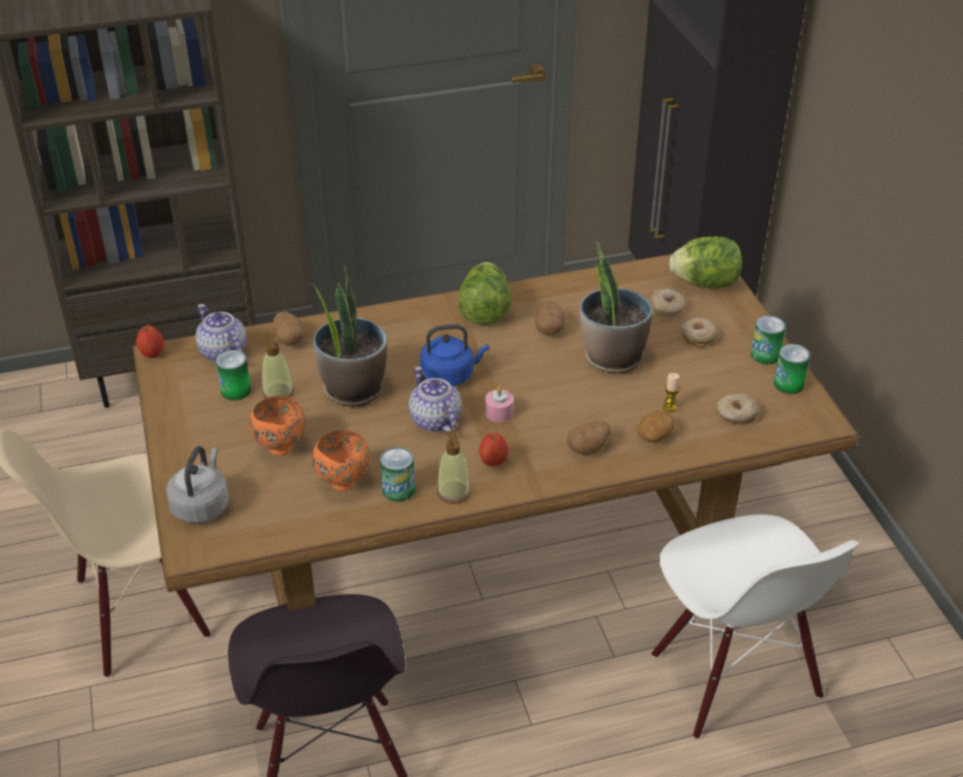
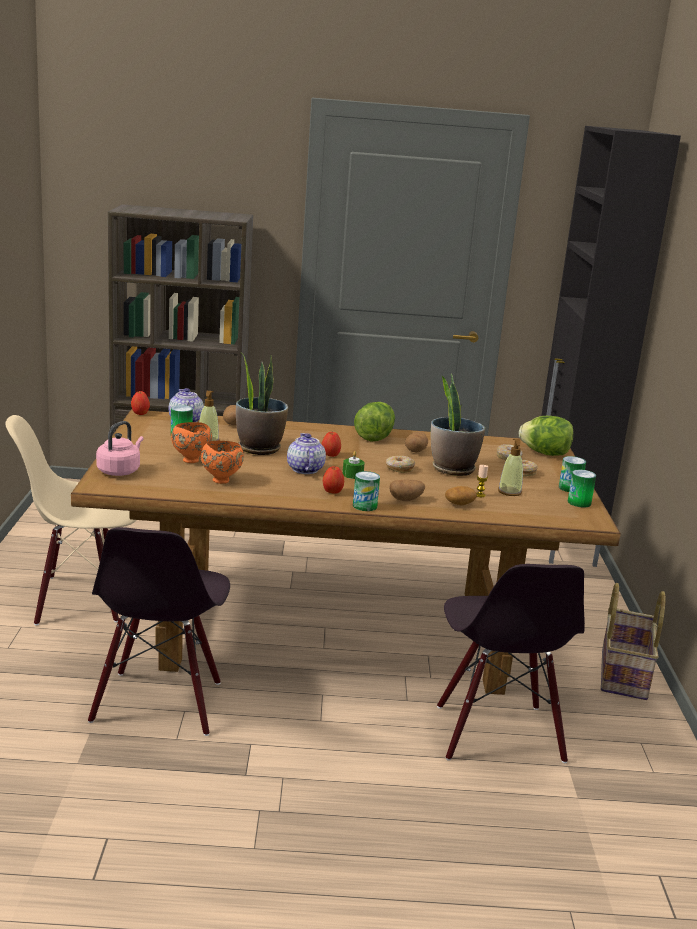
camera: 15 degrees right, 20 degrees down
grey kettle [166,446,229,523] -> pink kettle [96,421,144,476]
can [380,447,415,502] -> can moved to [353,471,380,511]
blue kettle [420,324,489,386] -> apple [321,432,341,457]
soap dispenser [437,430,471,504] -> soap dispenser moved to [498,439,523,496]
pink candle [485,387,514,422] -> green candle [343,451,365,479]
white chair [652,514,860,739] -> black chair [437,564,585,763]
donut [717,394,759,425] -> donut moved to [386,456,415,473]
none -> basket [601,583,666,700]

